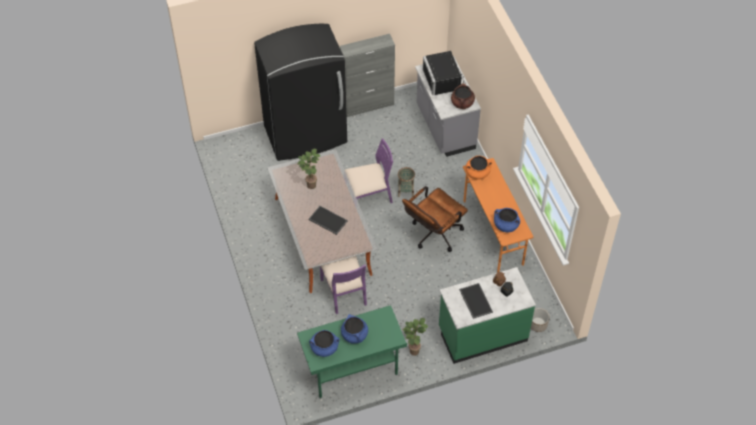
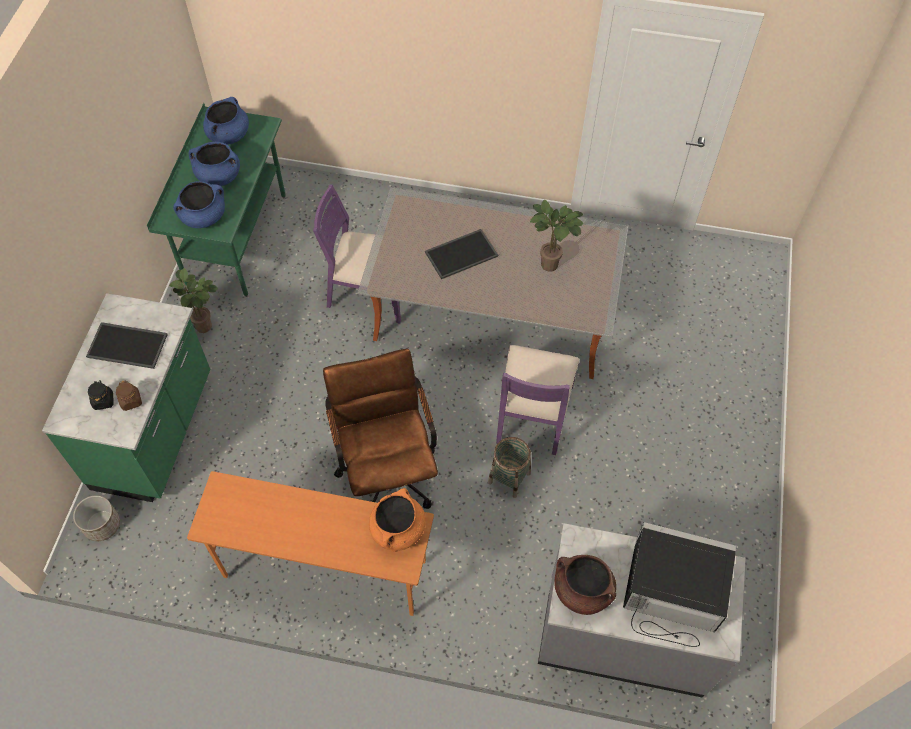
camera: 120 degrees right, 5 degrees up
black fridge [254,24,347,161] -> none
grey cabinet [339,34,395,117] -> none
blue cooking pot [494,208,520,232] -> blue cooking pot moved to [173,181,225,228]

